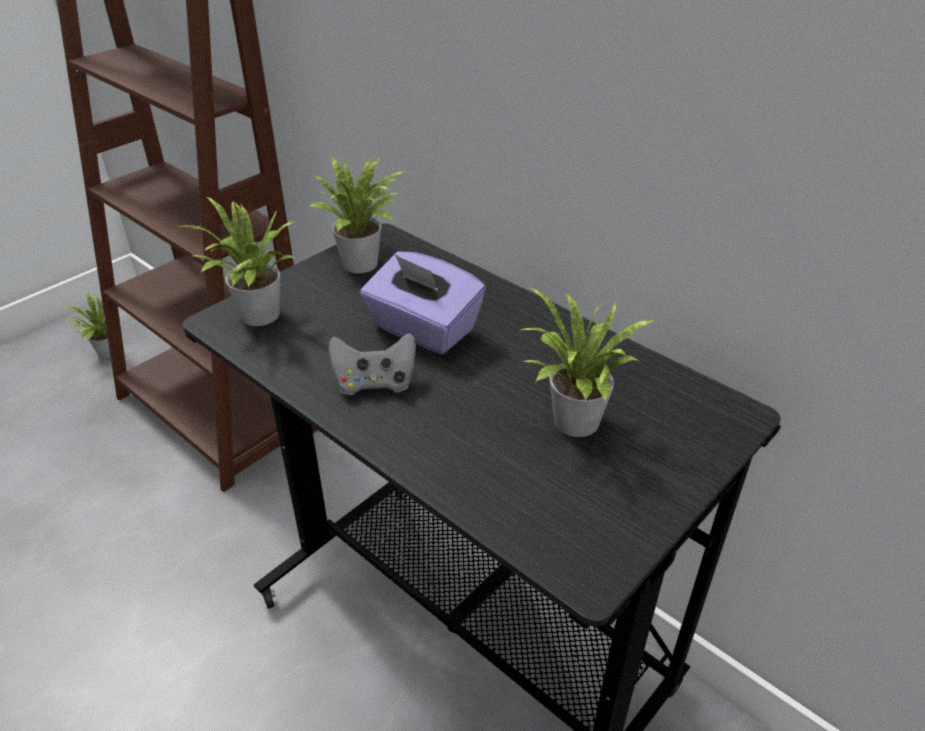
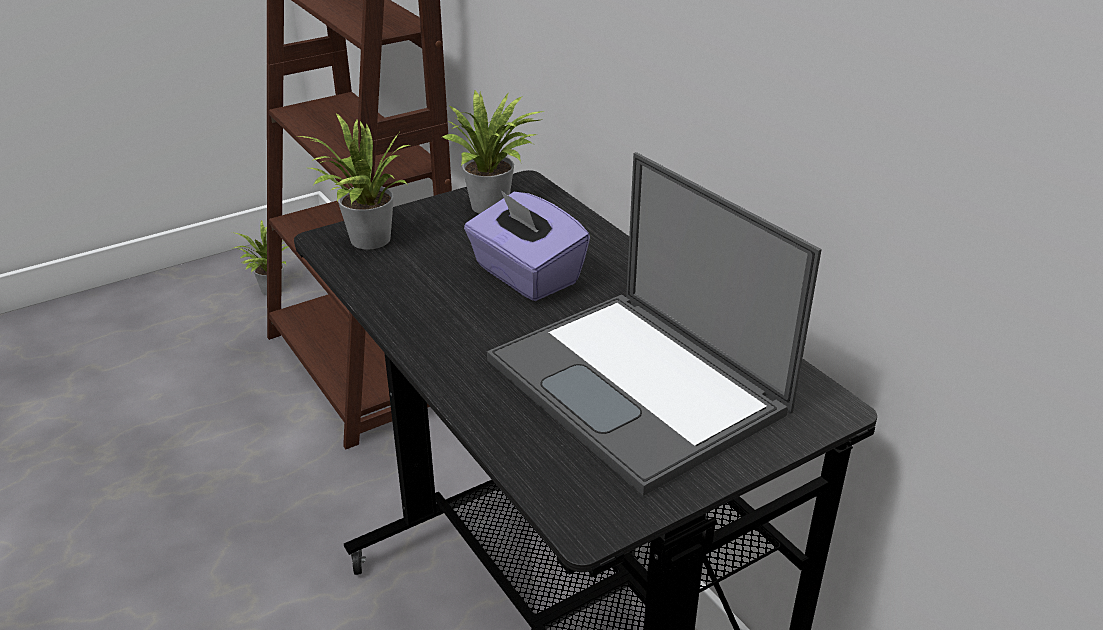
camera: 15 degrees right, 5 degrees down
grey game controller [328,333,416,395] -> none
potted plant [521,286,655,437] -> laptop [487,152,822,496]

